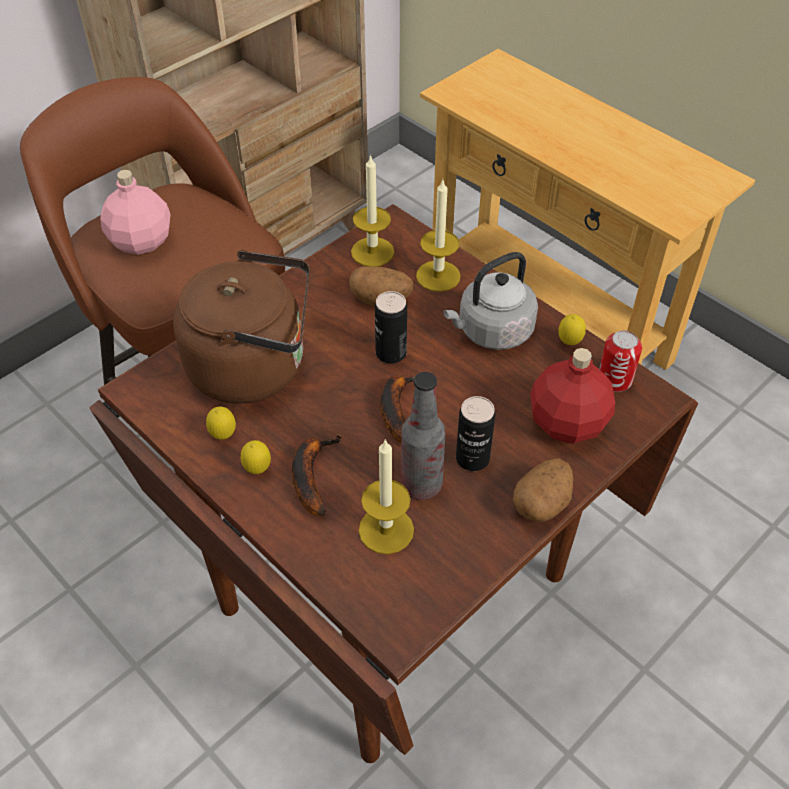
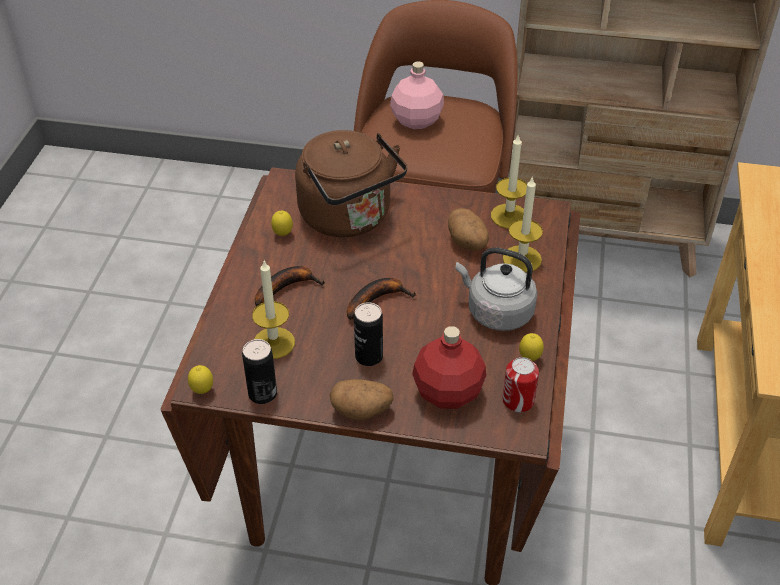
camera: 55 degrees right, 5 degrees down
lemon [241,440,271,474] -> lemon moved to [188,365,213,394]
can [375,291,407,363] -> can moved to [242,339,277,404]
bottle [401,372,446,500] -> none

